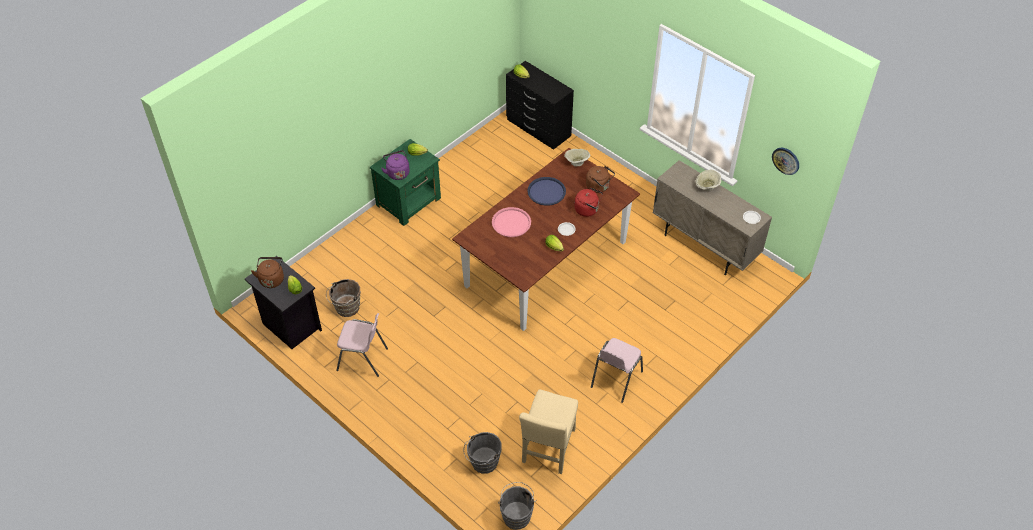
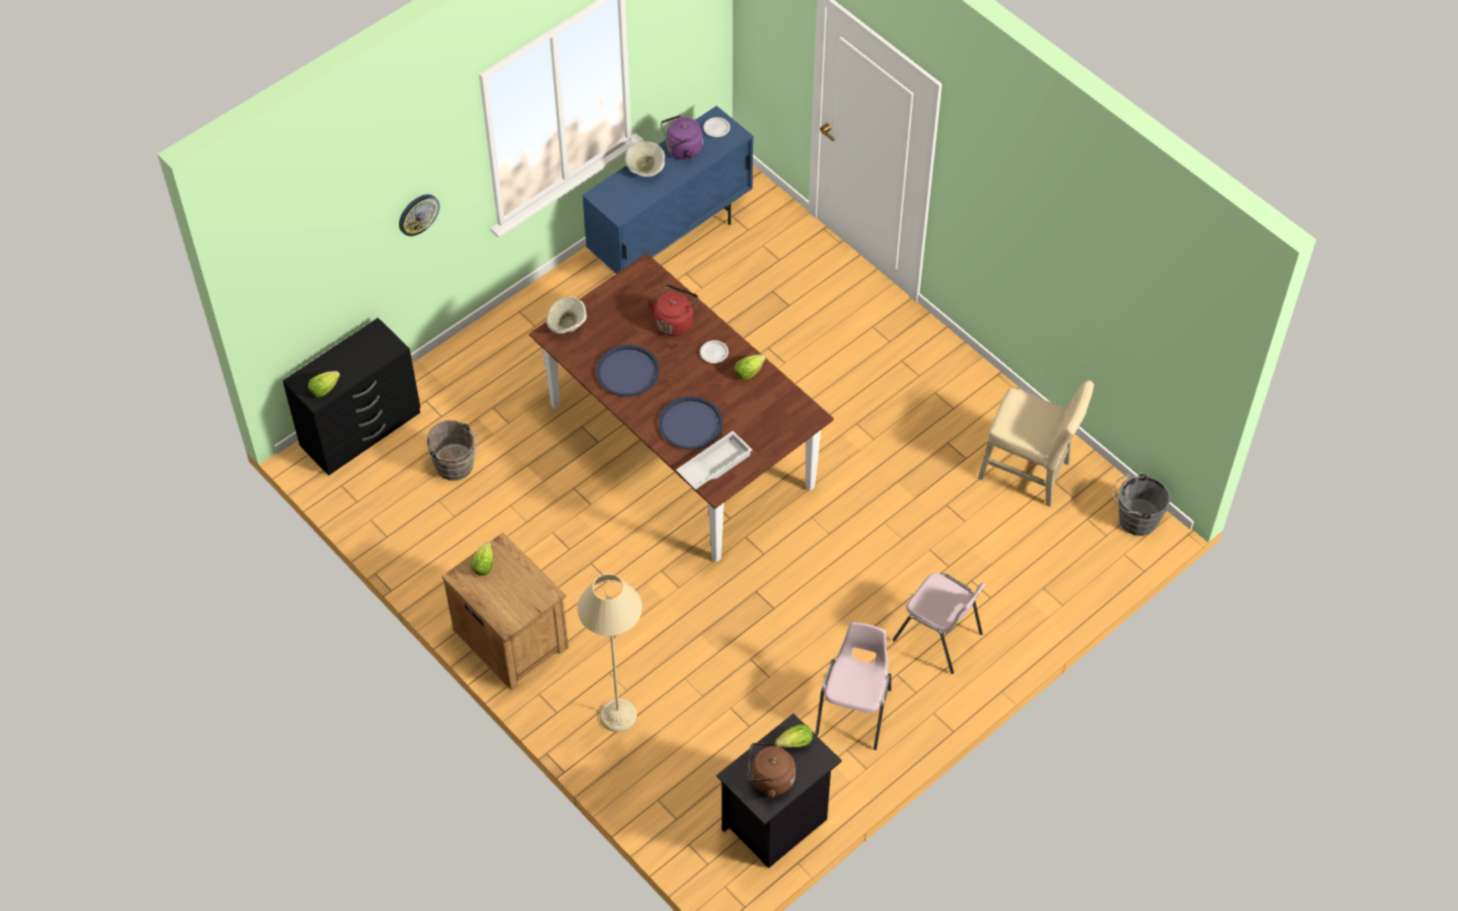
camera: 85 degrees left, 5 degrees up
brown bucket [326,279,361,317] -> brown bucket moved to [426,420,479,481]
green nightstand [370,139,441,226] -> brown nightstand [442,532,569,691]
purple kettle [381,150,410,180] -> purple kettle moved to [661,115,703,160]
grey bucket [463,432,502,474] -> none
pink tray [492,207,531,237] -> blue tray [658,396,723,450]
brown kettle [586,166,615,193] -> none
pink chair [591,338,643,403] -> pink chair moved to [892,573,986,674]
beige cabinet [653,160,772,275] -> blue cabinet [582,106,753,273]
wall clock [772,148,799,175] -> wall clock moved to [399,194,440,236]
none -> beige floor lamp [577,574,642,732]
none -> white tray [676,431,752,490]

